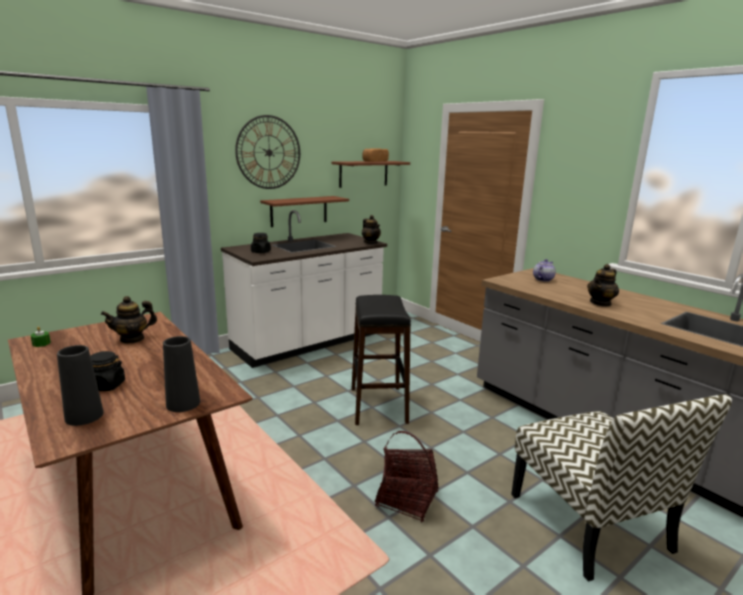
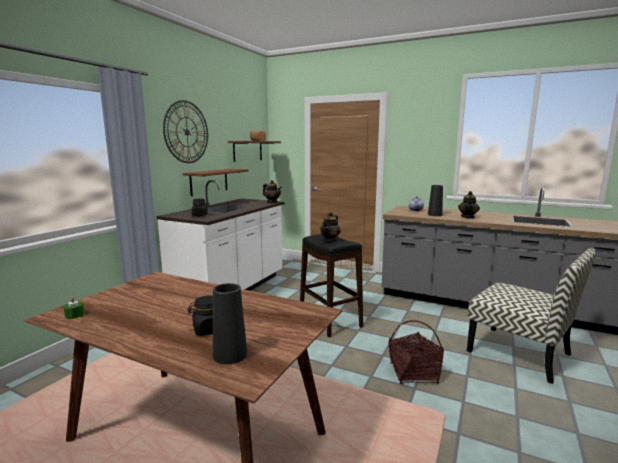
camera: 25 degrees left, 5 degrees down
teapot [101,296,157,344] -> teapot moved to [320,212,341,242]
black vase [163,336,200,412] -> black vase moved to [428,185,443,216]

